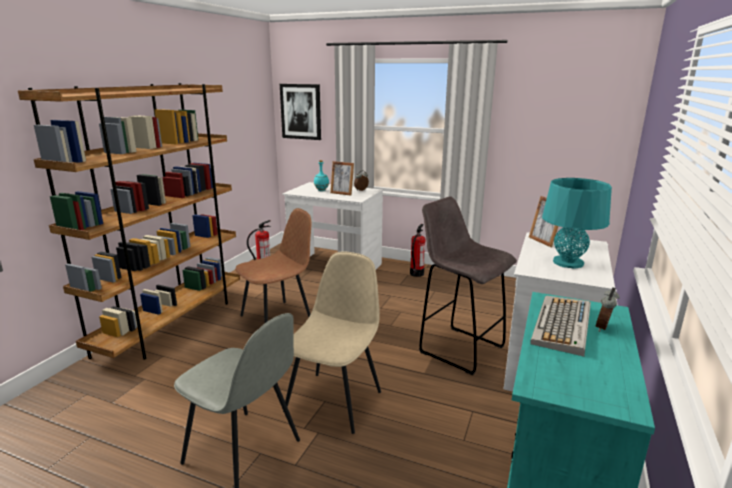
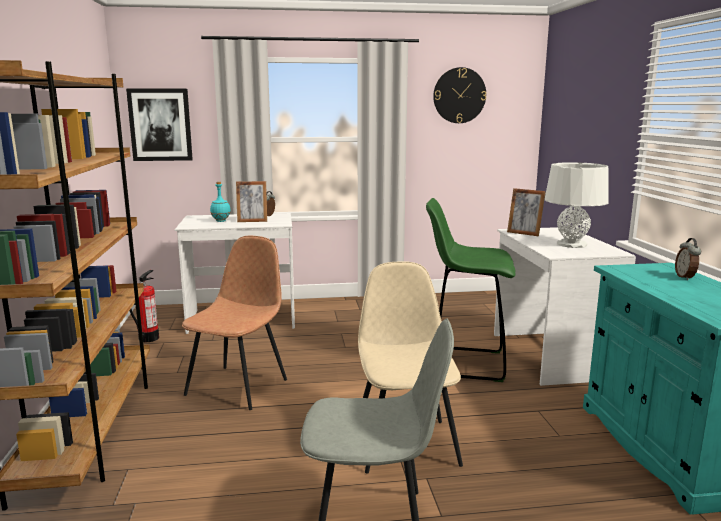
camera: 30 degrees left, 5 degrees down
fire extinguisher [410,224,426,277] -> none
grey stool [419,196,517,375] -> green stool [426,198,515,382]
keyboard [530,296,591,357] -> none
turquoise table lamp [542,178,612,269] -> white table lamp [545,162,609,248]
none -> wall clock [433,67,486,123]

